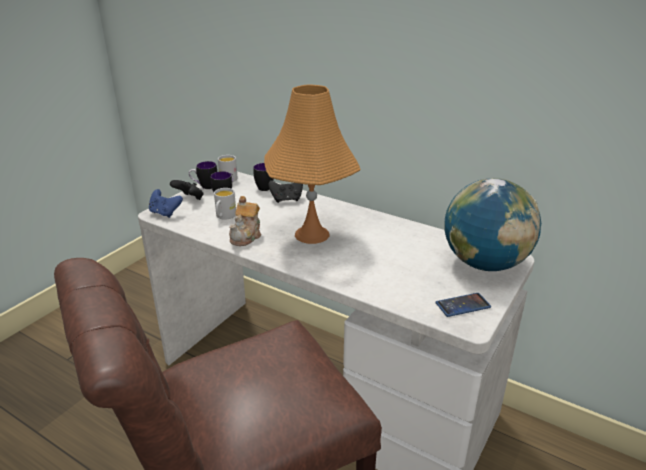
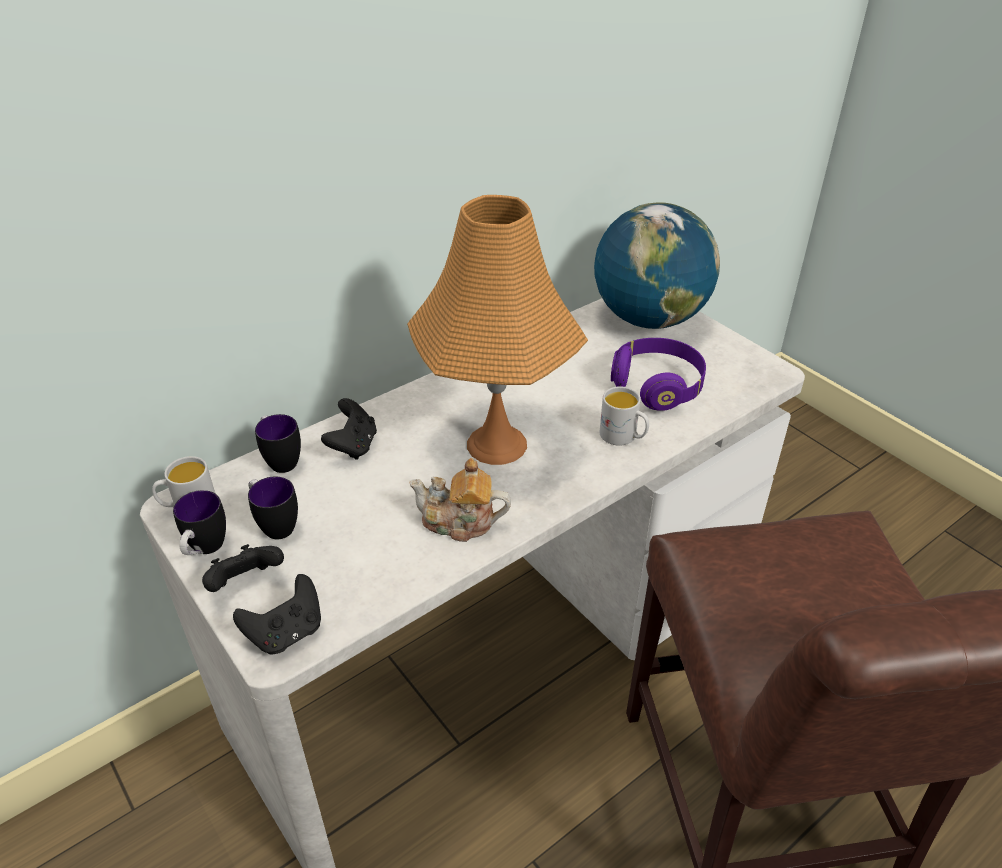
camera: 70 degrees left, 10 degrees up
blue game controller [149,189,183,218] -> black game controller [233,574,321,654]
white mug [214,188,236,220] -> white mug moved to [600,386,649,446]
teapot [229,196,262,246] -> teapot turned 150 degrees clockwise [409,458,511,542]
phone [436,293,491,317] -> none
none -> purple headphones [611,338,706,411]

